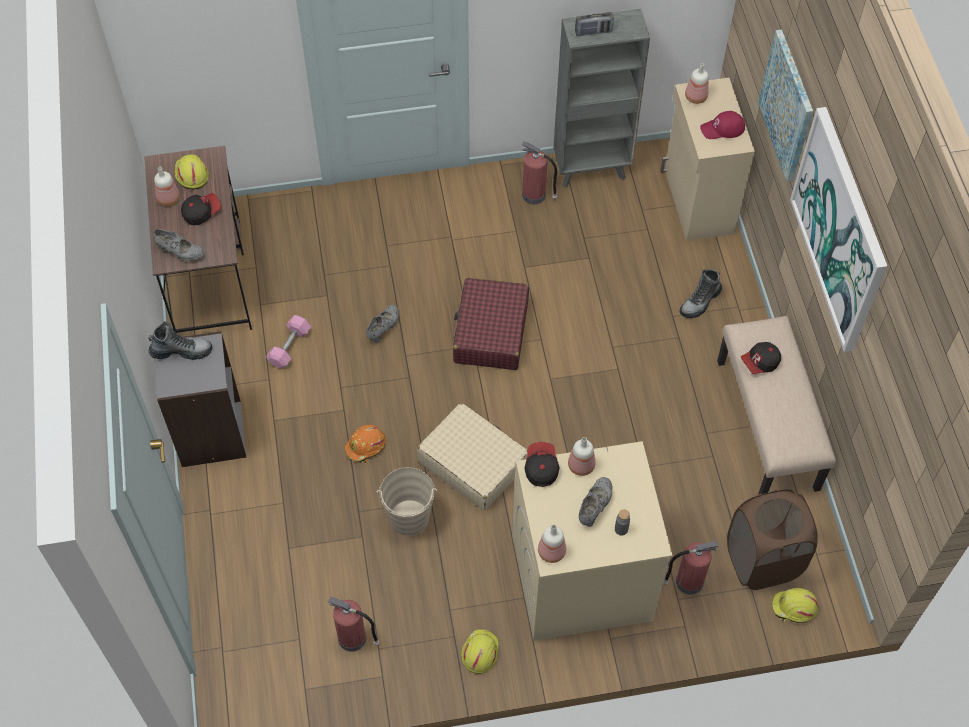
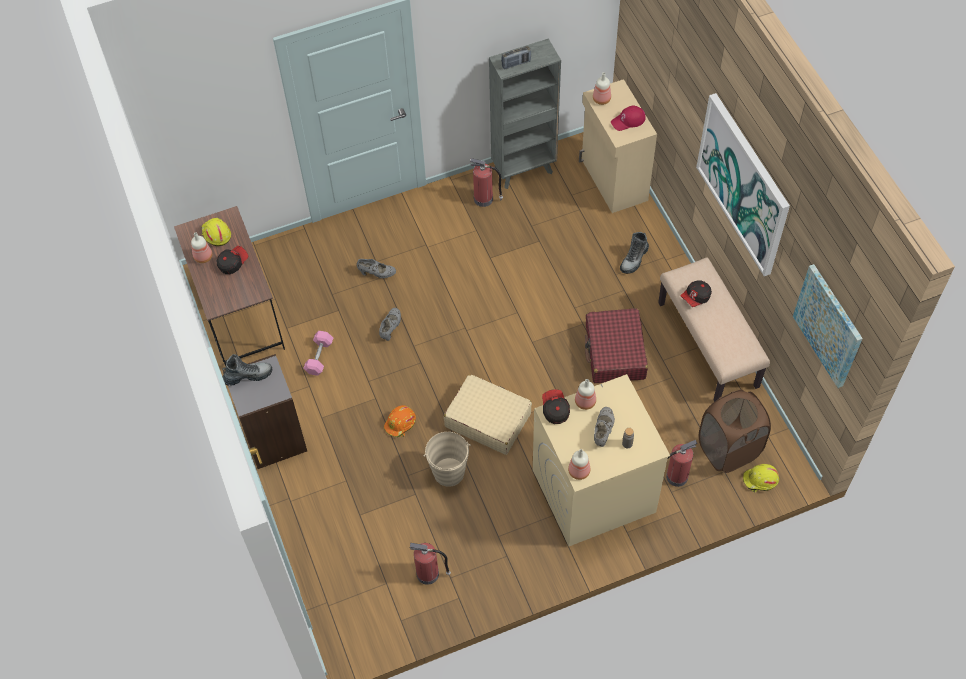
camera: 10 degrees left, 0 degrees up
grey shoe [153,229,204,261] -> grey shoe moved to [357,259,396,278]
red suitcase [453,278,529,370] -> red suitcase moved to [585,308,648,383]
yellow hard hat [461,629,499,674] -> none
picture [758,30,813,182] -> picture moved to [793,264,863,388]

